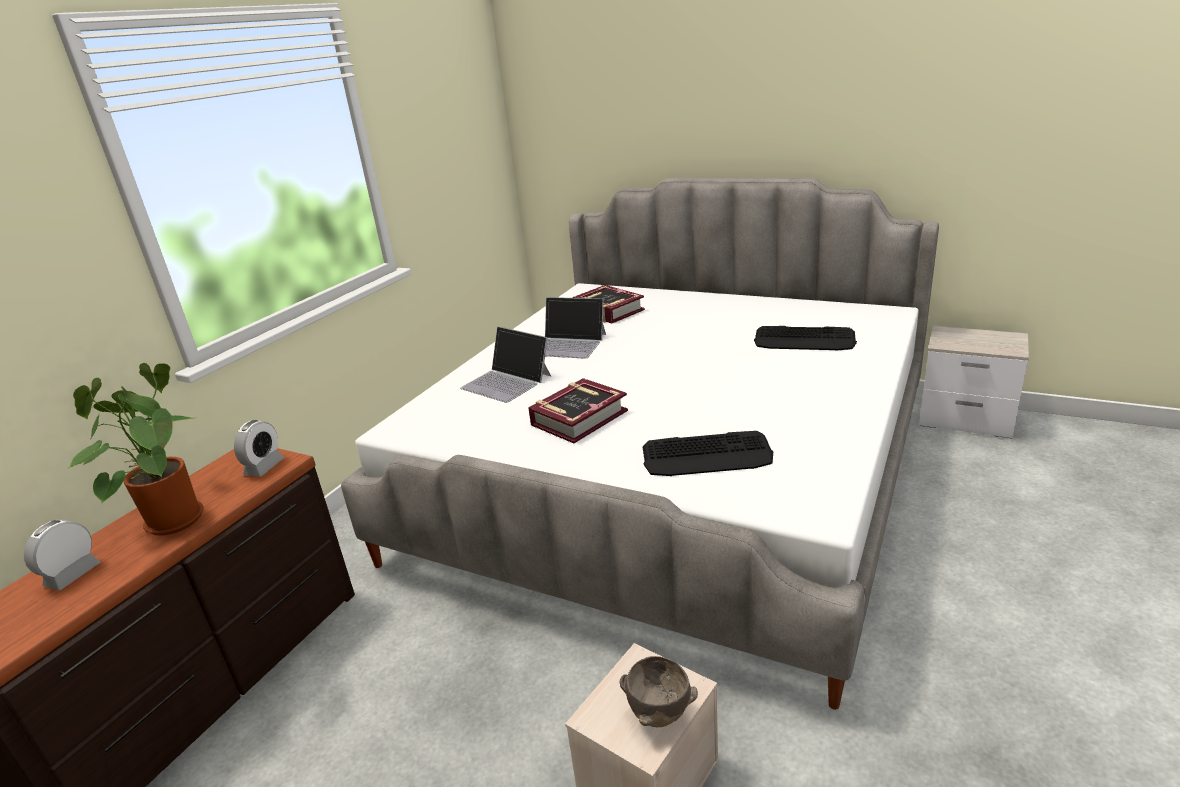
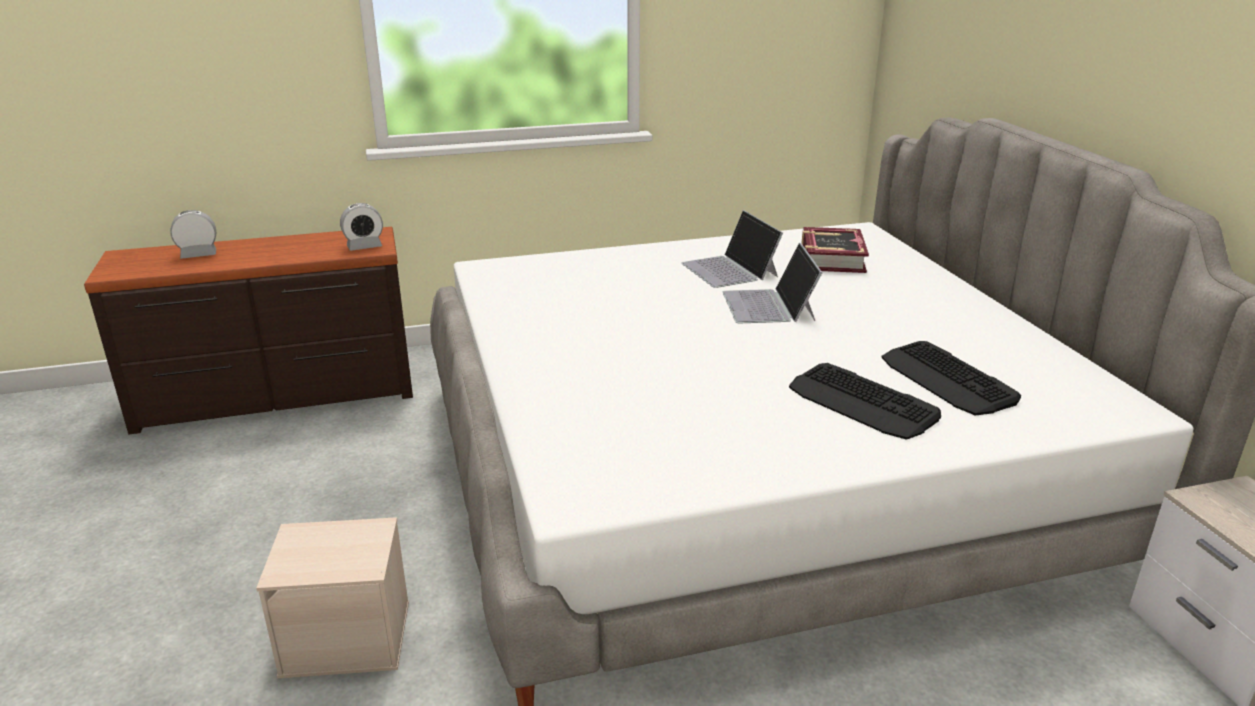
camera: 45 degrees right, 0 degrees up
potted plant [68,363,204,536] -> none
laptop [460,326,551,403] -> laptop moved to [723,243,822,324]
book [528,378,628,443] -> none
brown bowl [620,656,698,727] -> none
keyboard [643,431,773,476] -> keyboard moved to [789,363,941,440]

